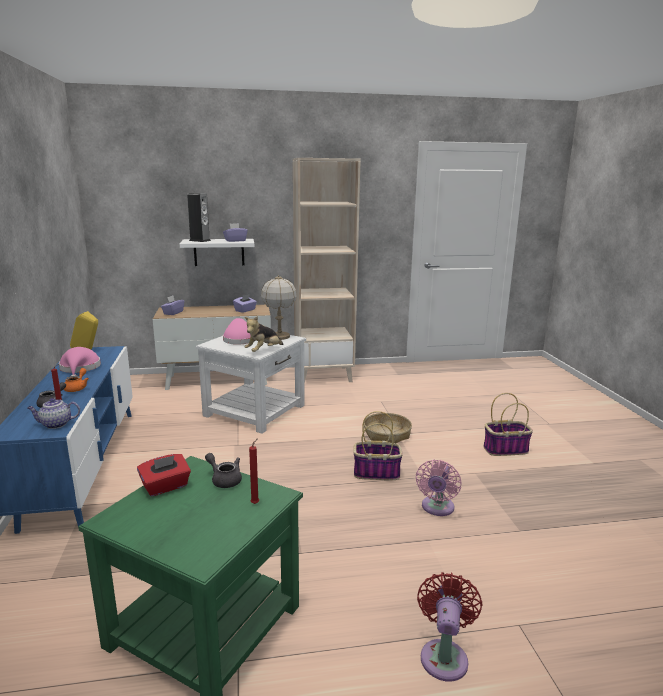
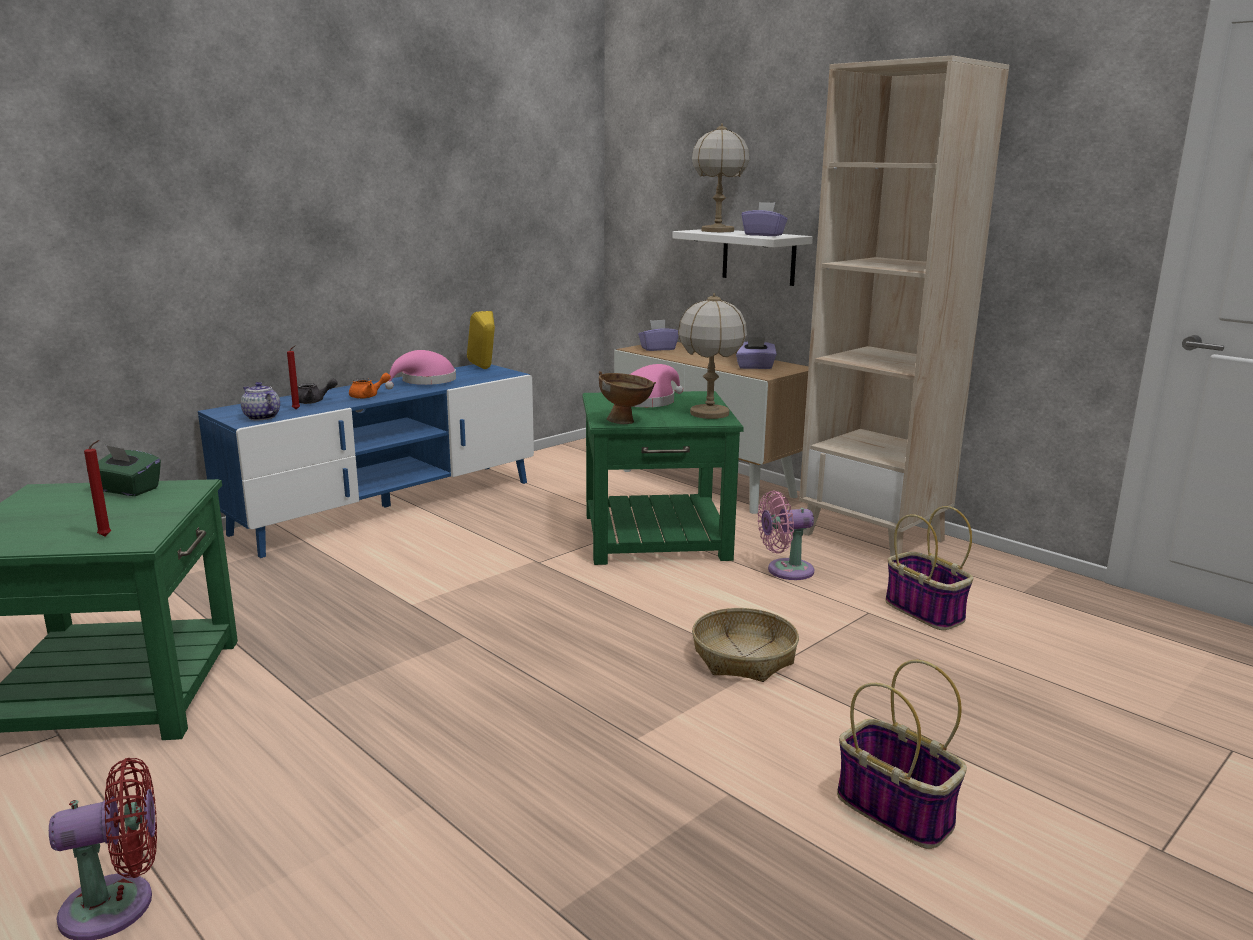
camera: 55 degrees right, 0 degrees up
red tissue box [137,454,191,496] -> green tissue box [87,445,161,496]
speaker [187,193,211,242] -> table lamp [692,123,749,232]
white side table [196,335,306,434] -> green side table [582,391,744,565]
grey teapot [205,453,242,488] -> none
plush toy [245,316,283,352] -> brown bowl [599,371,656,424]
basket [353,411,403,480] -> basket moved to [885,506,973,630]
pink fan [416,459,461,516] -> pink fan moved to [758,491,814,580]

